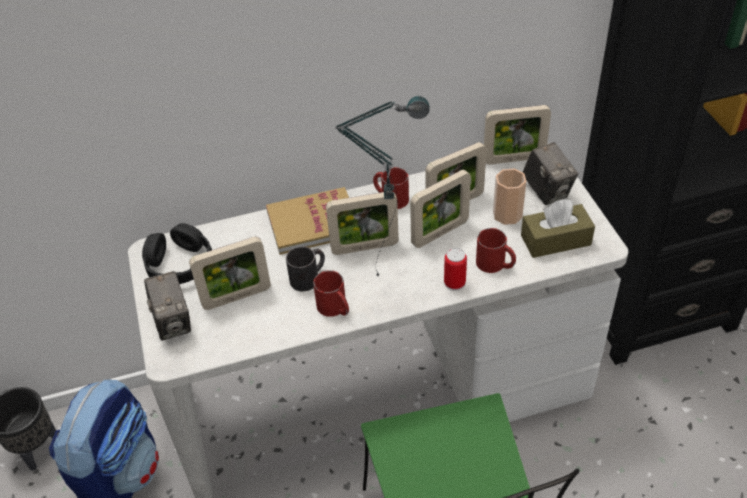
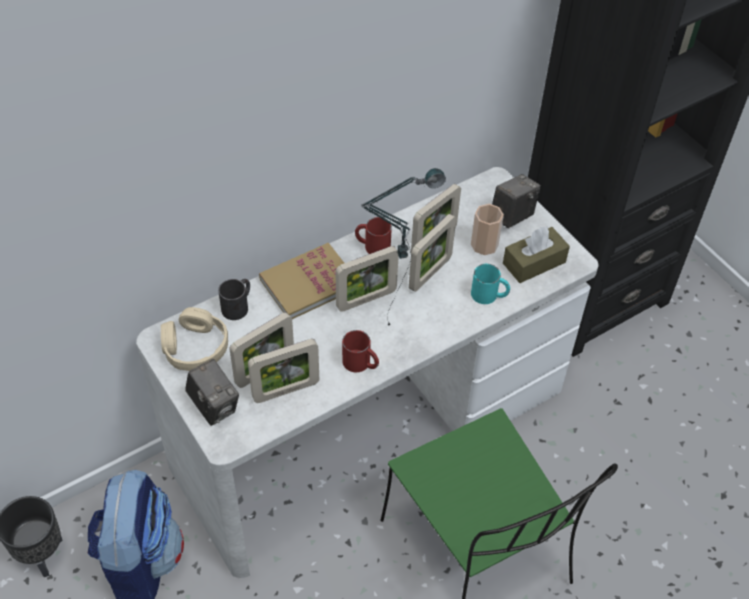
camera: 20 degrees left, 5 degrees up
black headphones [142,223,212,284] -> beige headphones [161,307,228,371]
black mug [286,246,325,291] -> black mug moved to [218,279,250,320]
can [444,248,467,291] -> none
red mug [476,228,516,273] -> turquoise mug [471,264,510,304]
picture frame [484,105,551,164] -> picture frame moved to [248,339,319,403]
camera [523,142,578,205] -> camera turned 90 degrees counterclockwise [492,174,541,228]

